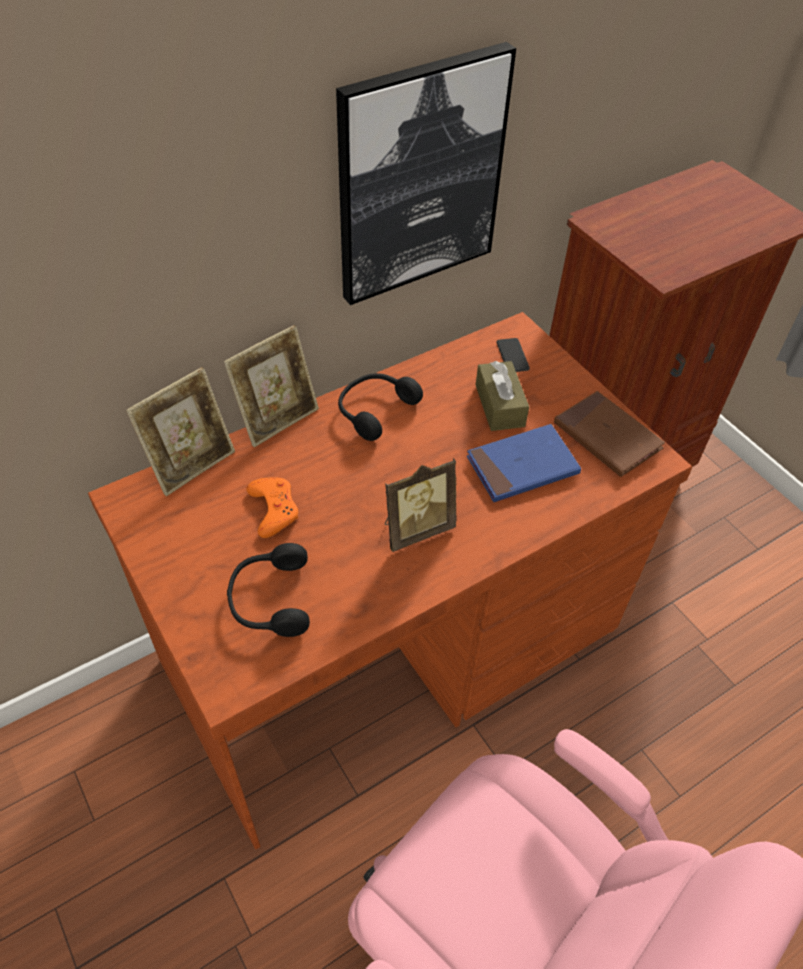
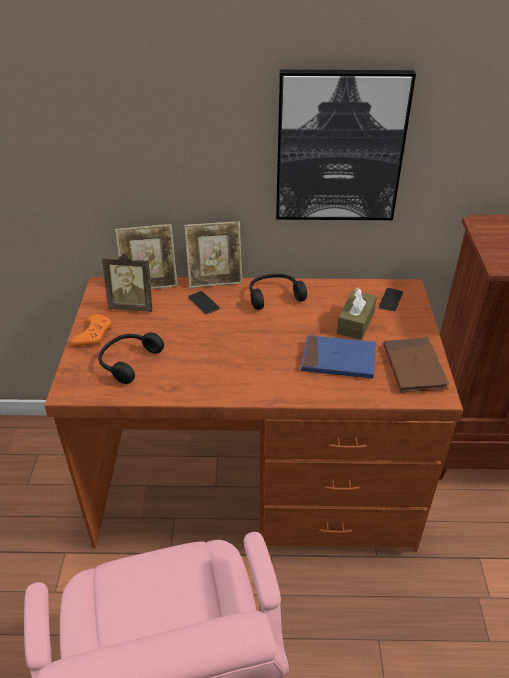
camera: 35 degrees right, 10 degrees down
orange game controller [246,478,298,538] -> orange game controller moved to [71,314,111,347]
picture frame [385,458,457,552] -> picture frame moved to [102,253,152,312]
none -> phone [188,291,220,314]

